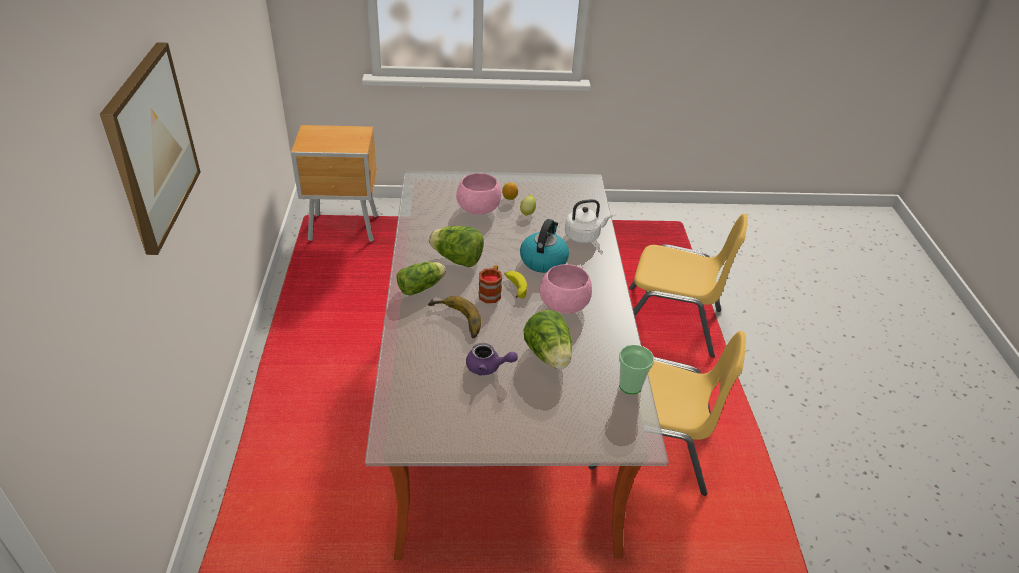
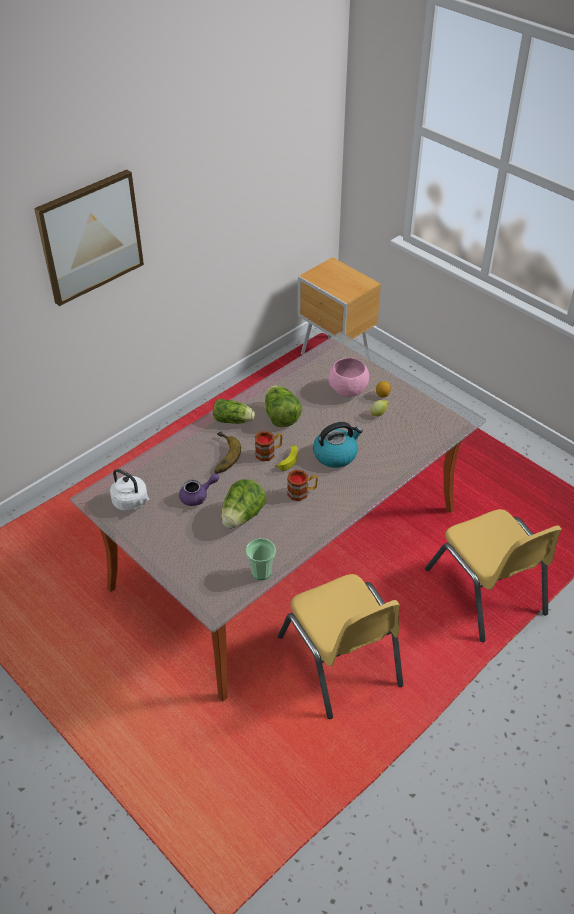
camera: 50 degrees right, 5 degrees up
purple teapot [466,343,518,376] -> purple teapot turned 90 degrees counterclockwise [179,473,219,506]
pink bowl [540,264,592,313] -> mug [287,470,318,501]
white kettle [565,199,613,243] -> white kettle moved to [110,469,150,511]

